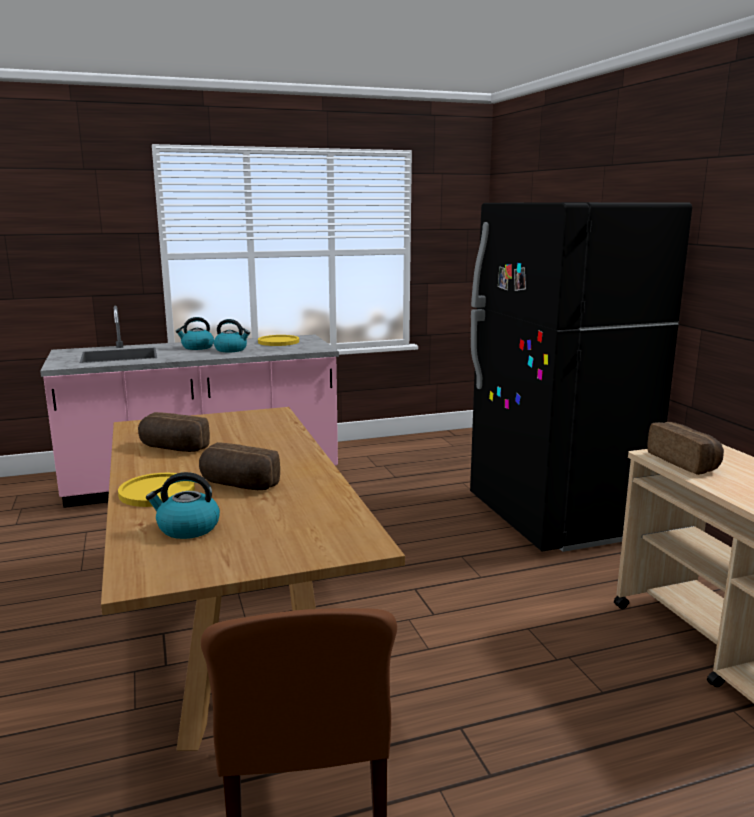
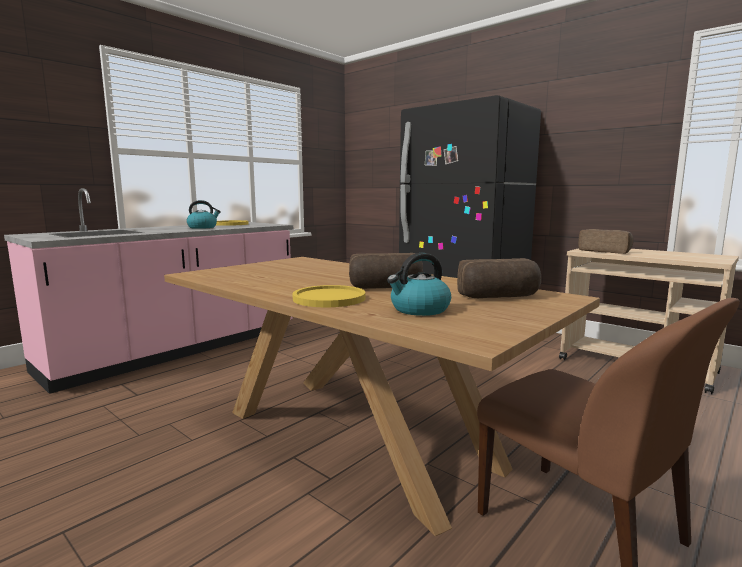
camera: 30 degrees left, 5 degrees down
bread [138,412,210,452] -> bread moved to [457,258,541,298]
kettle [176,317,214,350] -> none

